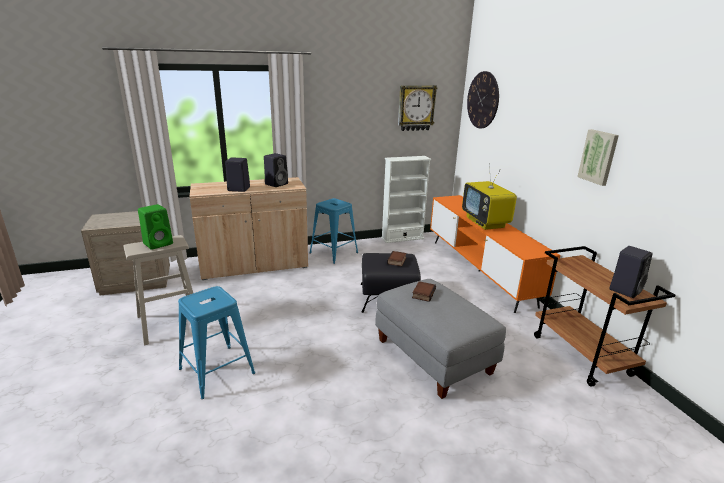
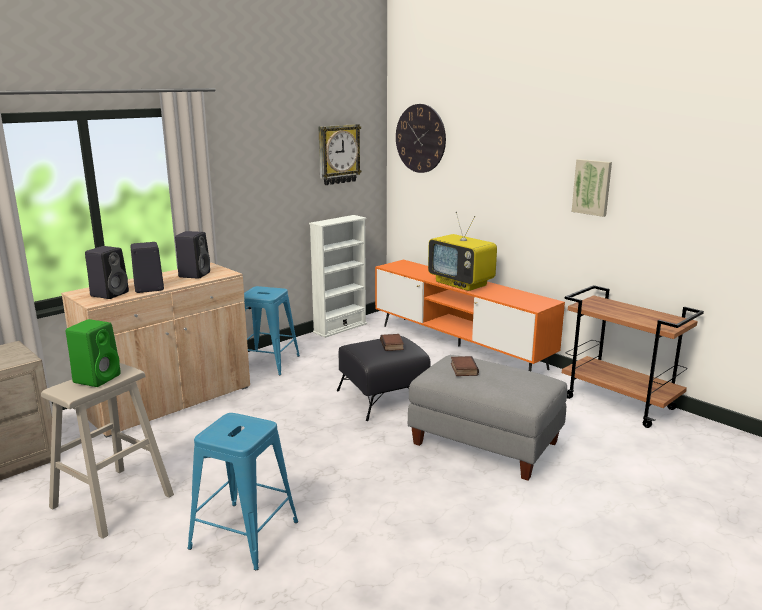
camera: 25 degrees left, 5 degrees down
black speaker [609,246,652,298] -> black speaker moved to [85,246,129,299]

